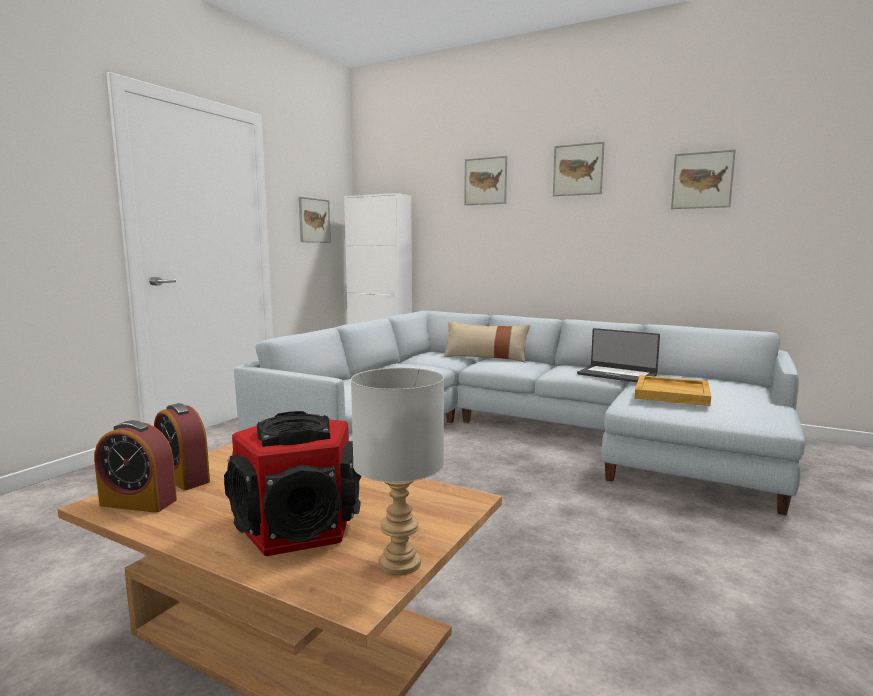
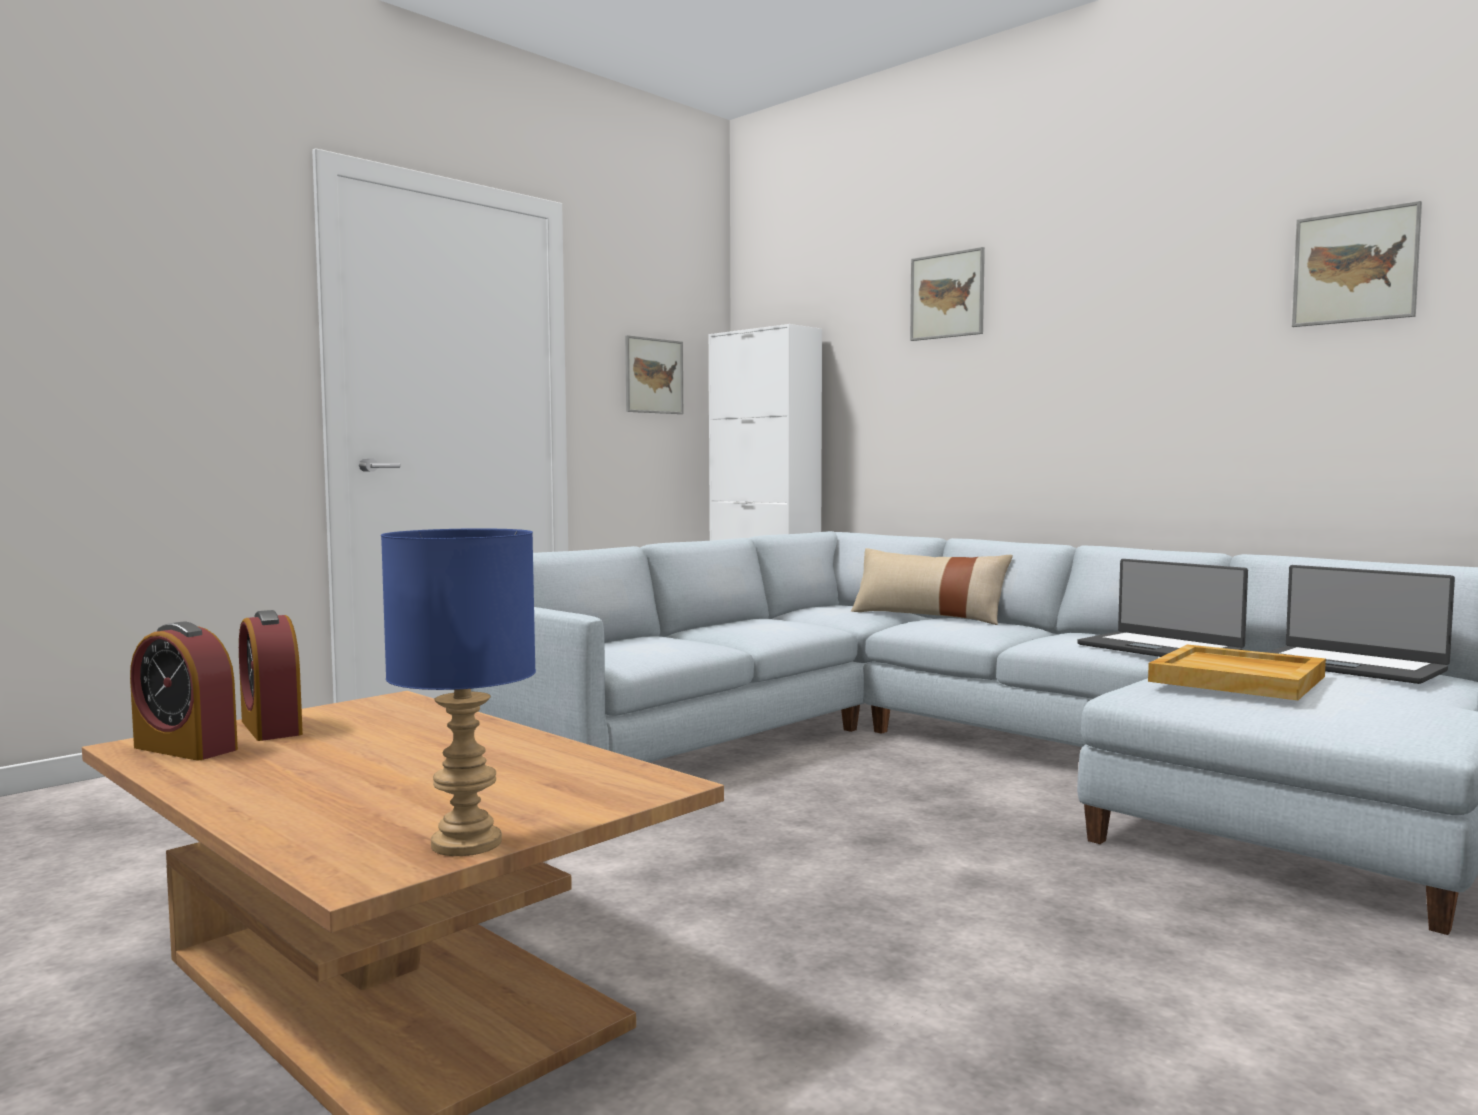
camera: 15 degrees right, 5 degrees down
speaker [224,411,362,556] -> none
grey table lamp [351,368,444,575] -> blue table lamp [381,528,536,856]
picture [553,142,605,196] -> none
none -> laptop [1266,565,1455,684]

